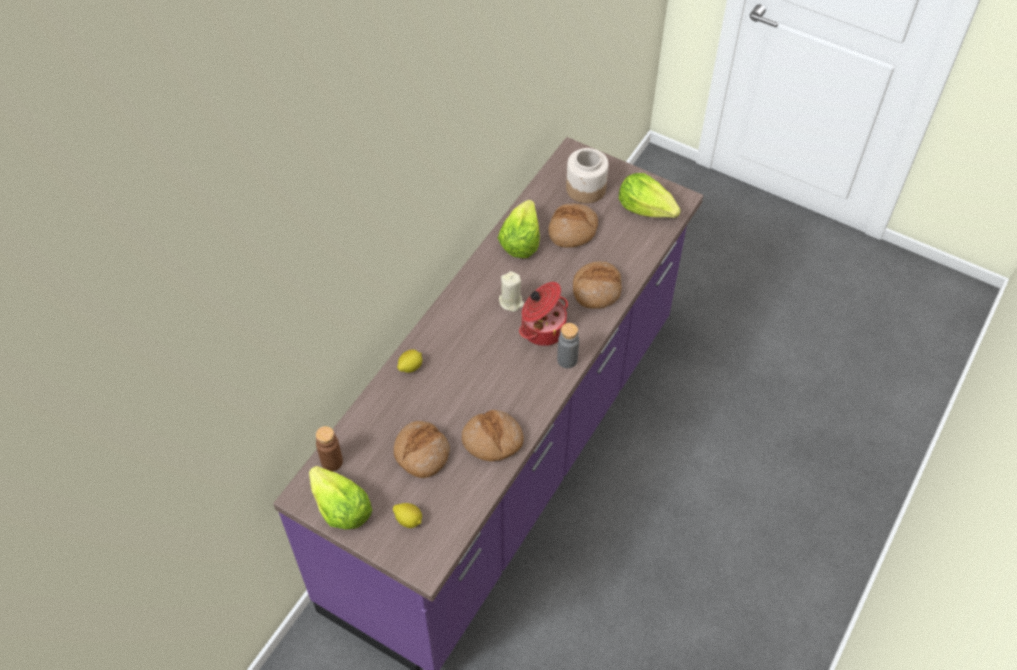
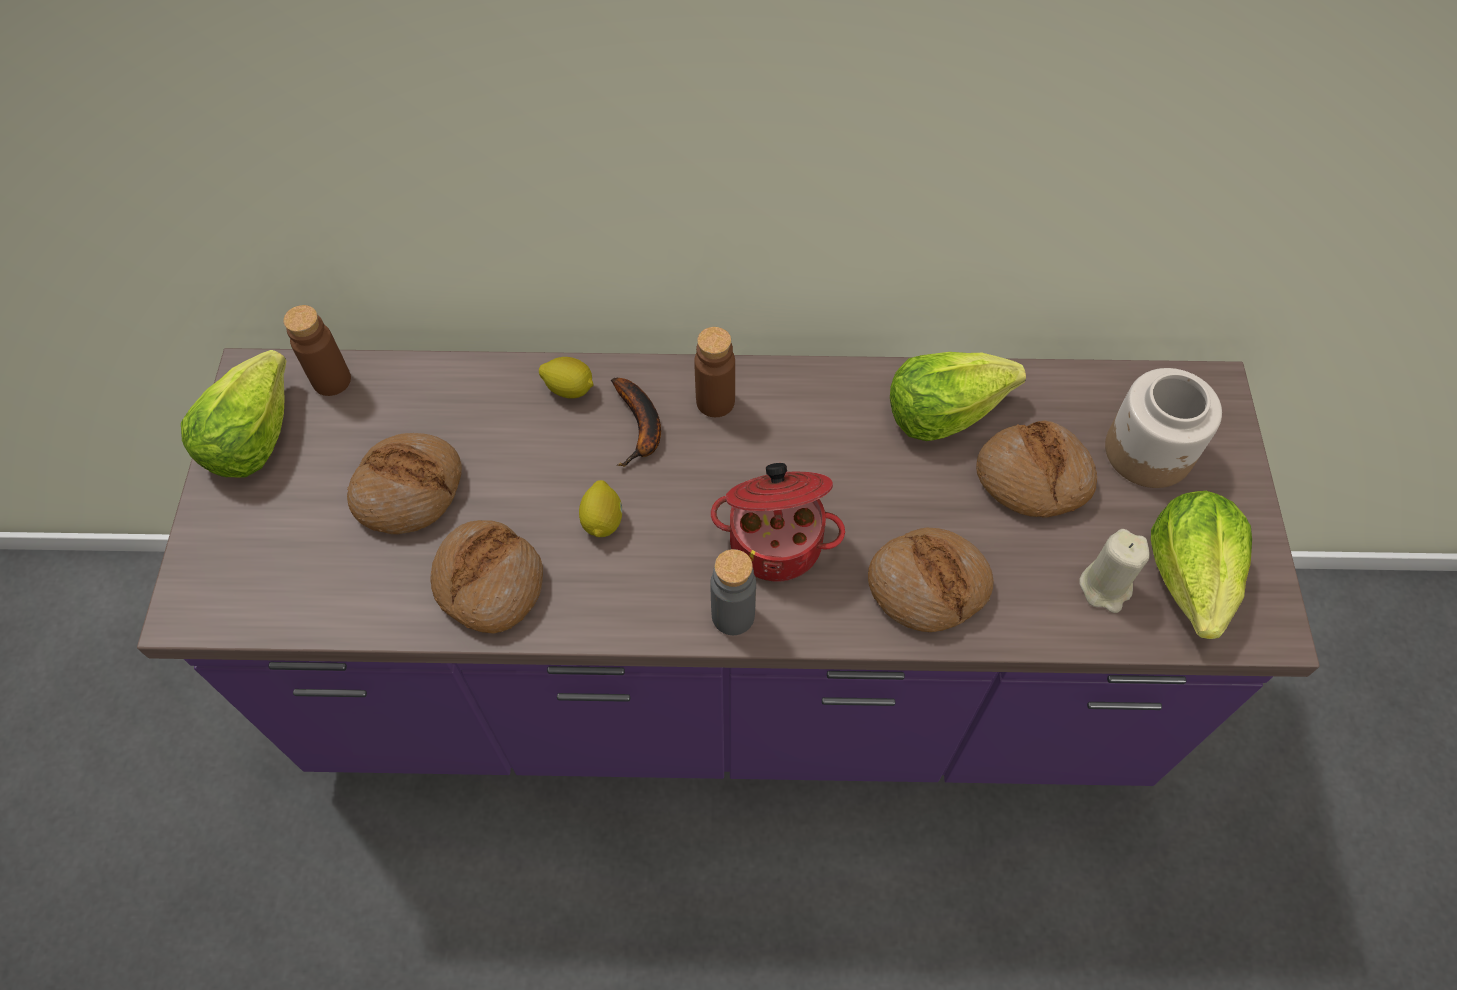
camera: 60 degrees right, 5 degrees up
lemon [393,503,422,528] -> lemon moved to [579,480,622,537]
beige candle [499,271,525,312] -> beige candle moved to [1080,529,1150,613]
none -> banana [611,378,661,467]
none -> brown bottle [694,327,735,417]

